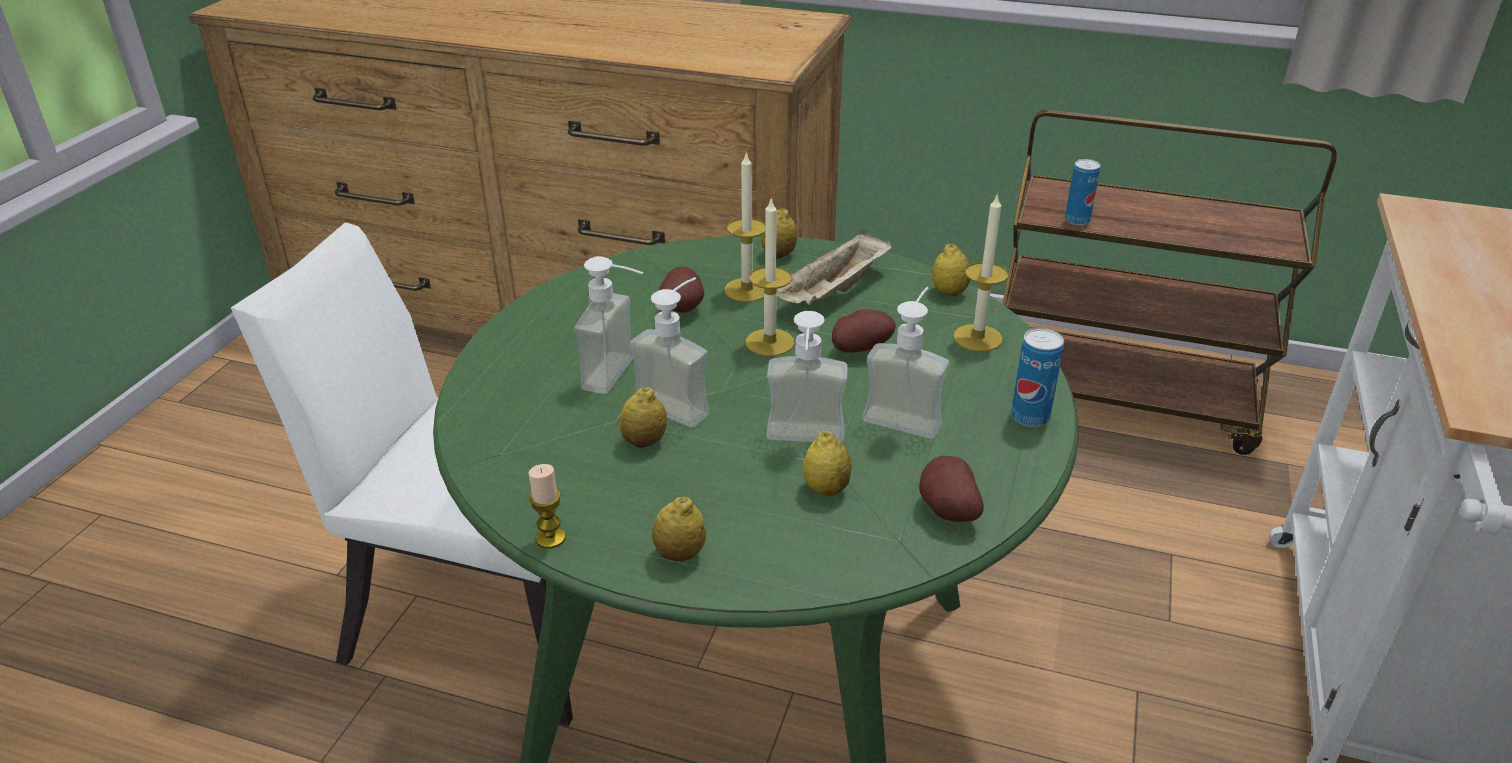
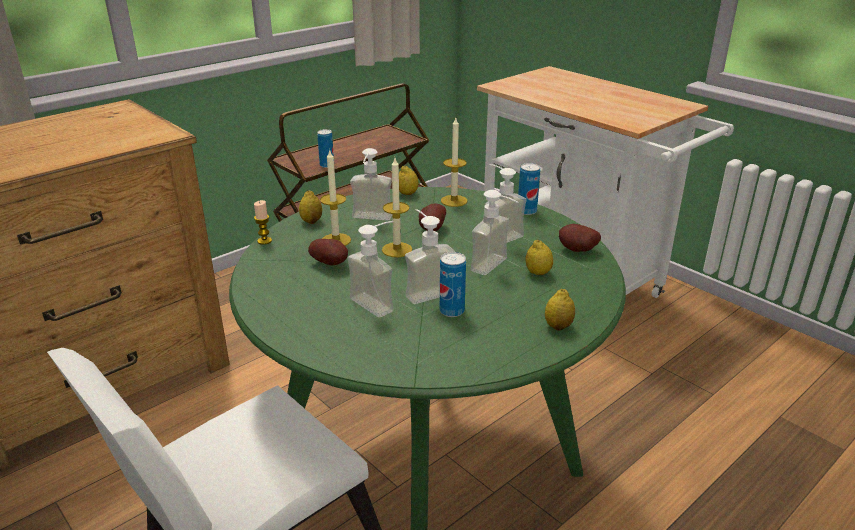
camera: 60 degrees left, 5 degrees down
candle [529,464,566,549] -> candle moved to [254,200,272,245]
lemon [620,387,667,448] -> can [440,252,466,317]
beige tray [777,230,892,305] -> soap dispenser [350,148,392,221]

